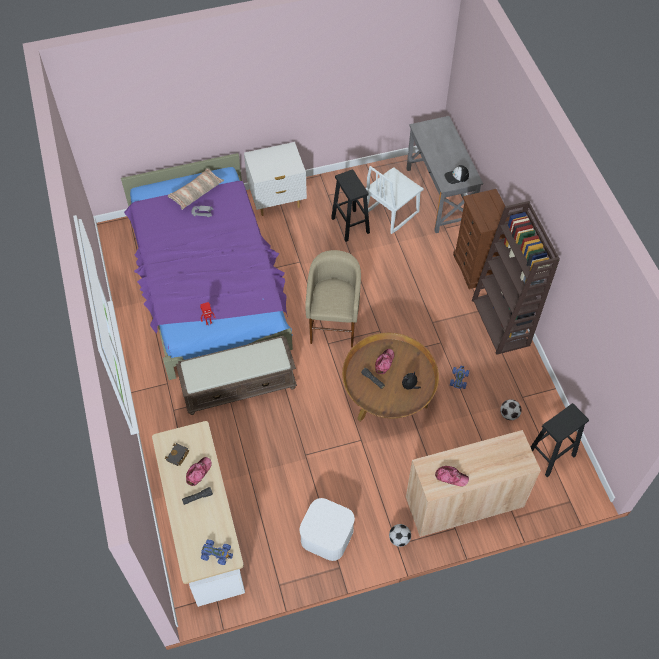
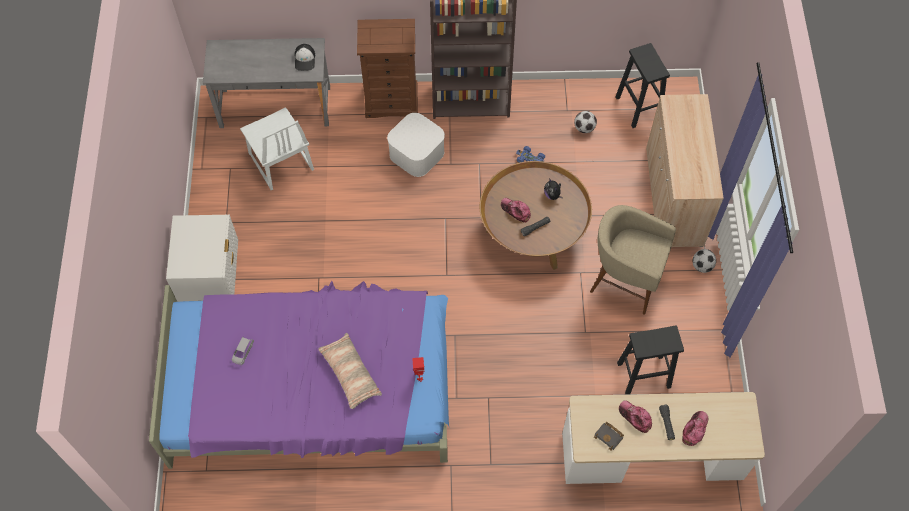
camera: 75 degrees left, 5 degrees up
pillow [168,168,224,210] -> pillow moved to [318,333,382,409]
brown bench [176,336,297,415] -> none
blue toy car [201,540,233,565] -> none
white storage box [299,498,355,561] -> white storage box moved to [387,113,445,177]
beige stool [305,250,361,347] -> beige stool moved to [590,205,676,315]
black stool [331,169,370,242] -> black stool moved to [617,326,684,395]
cap [435,466,469,487] -> cap moved to [682,411,708,446]

